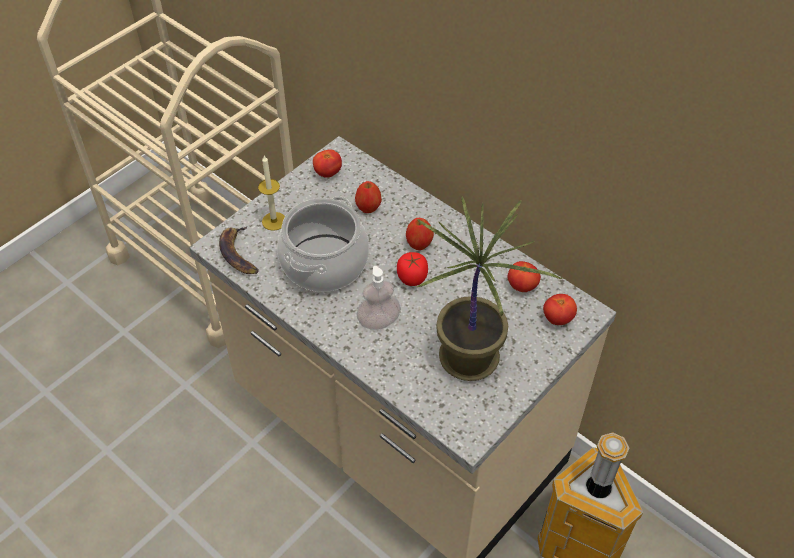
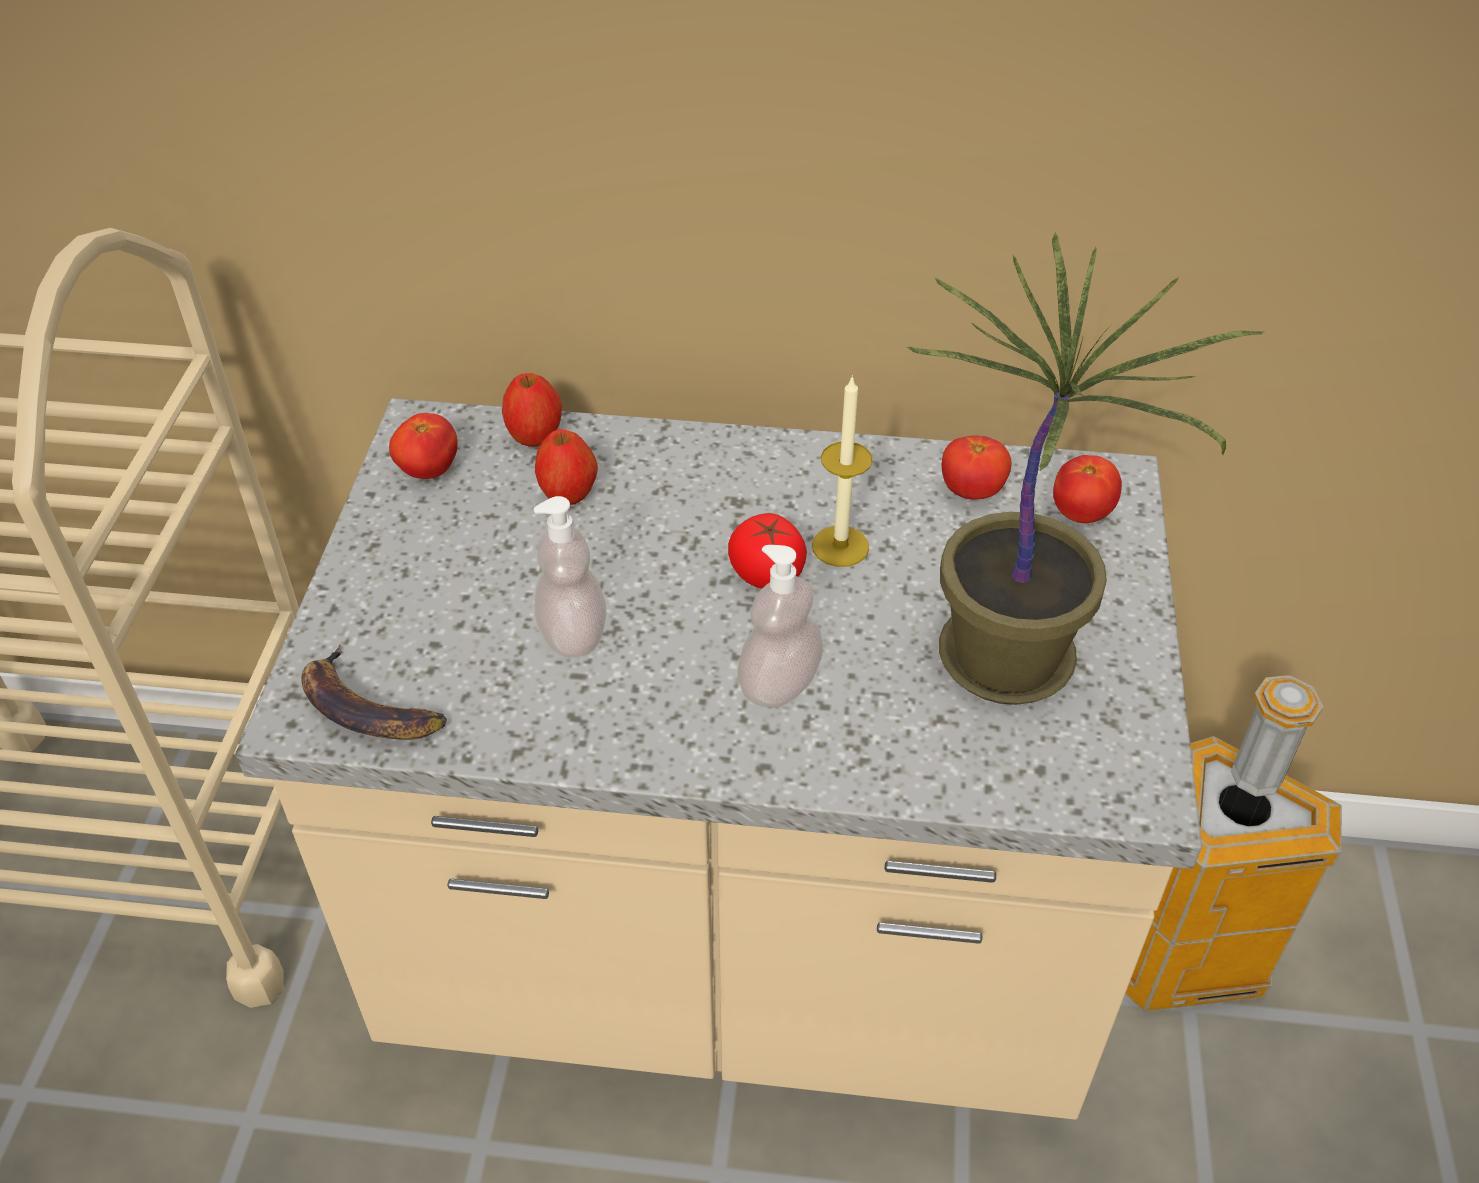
camera: 35 degrees left, 5 degrees down
candle [258,156,285,231] -> candle moved to [812,375,872,567]
cooking pot [277,196,369,292] -> soap dispenser [534,496,607,658]
apple [406,218,434,250] -> apple moved to [502,373,562,447]

